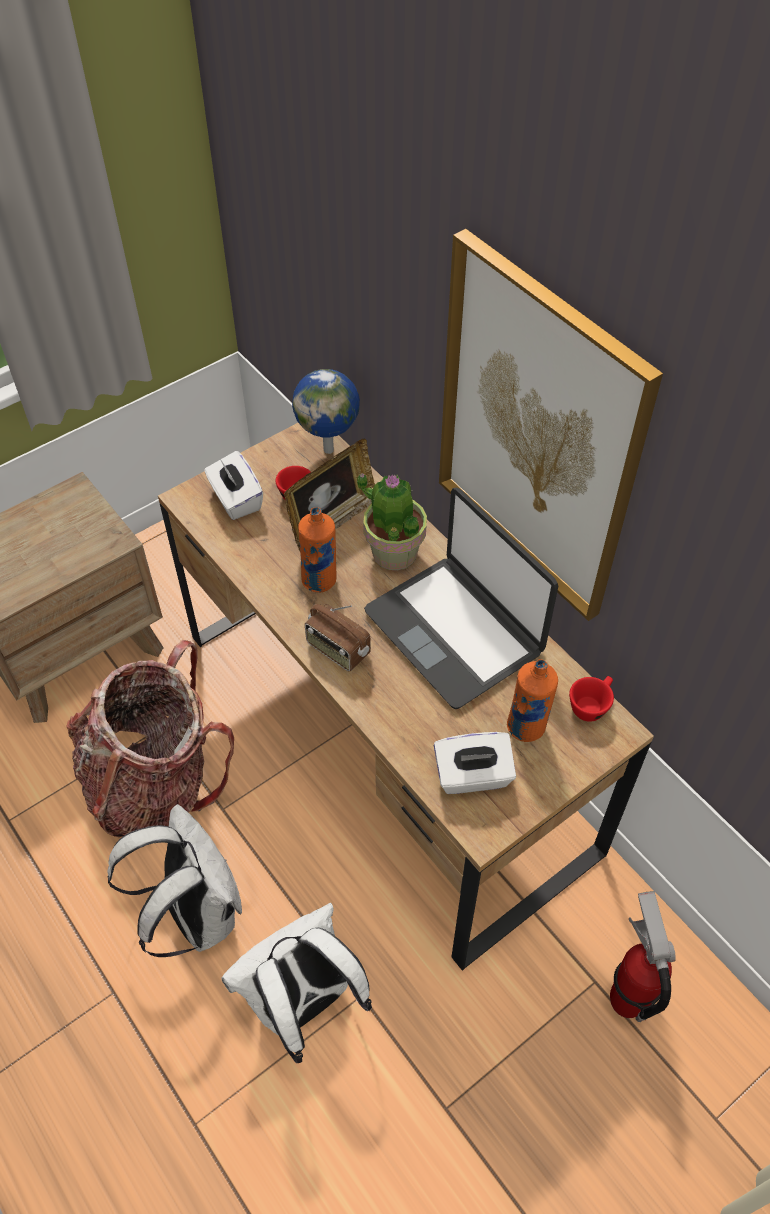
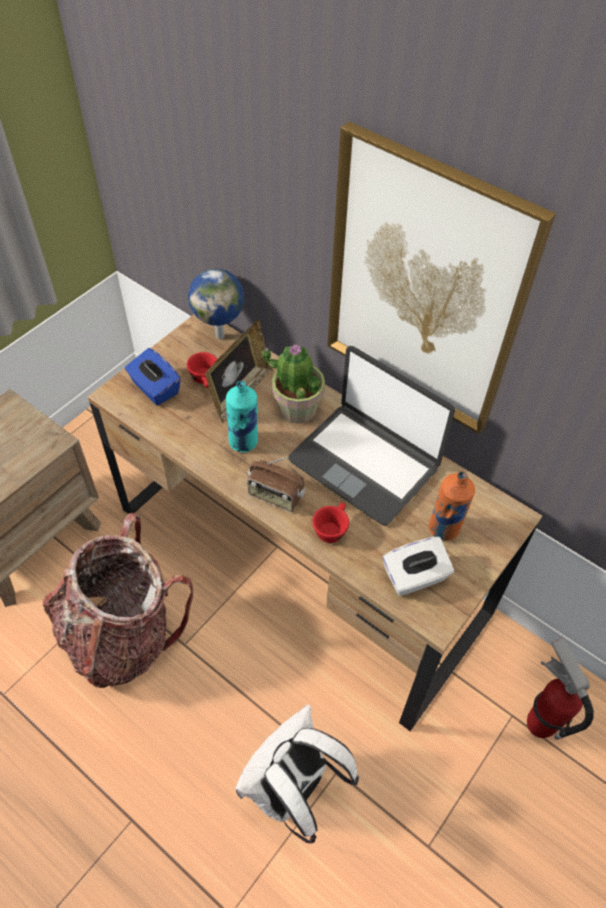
camera: 15 degrees left, 0 degrees up
white backpack [107,804,242,957] -> none
white tissue box [204,451,263,520] -> blue tissue box [125,348,181,405]
orange bottle [298,507,337,593] -> turquoise bottle [226,381,258,453]
red cup [569,676,614,722] -> red cup moved to [313,502,349,543]

